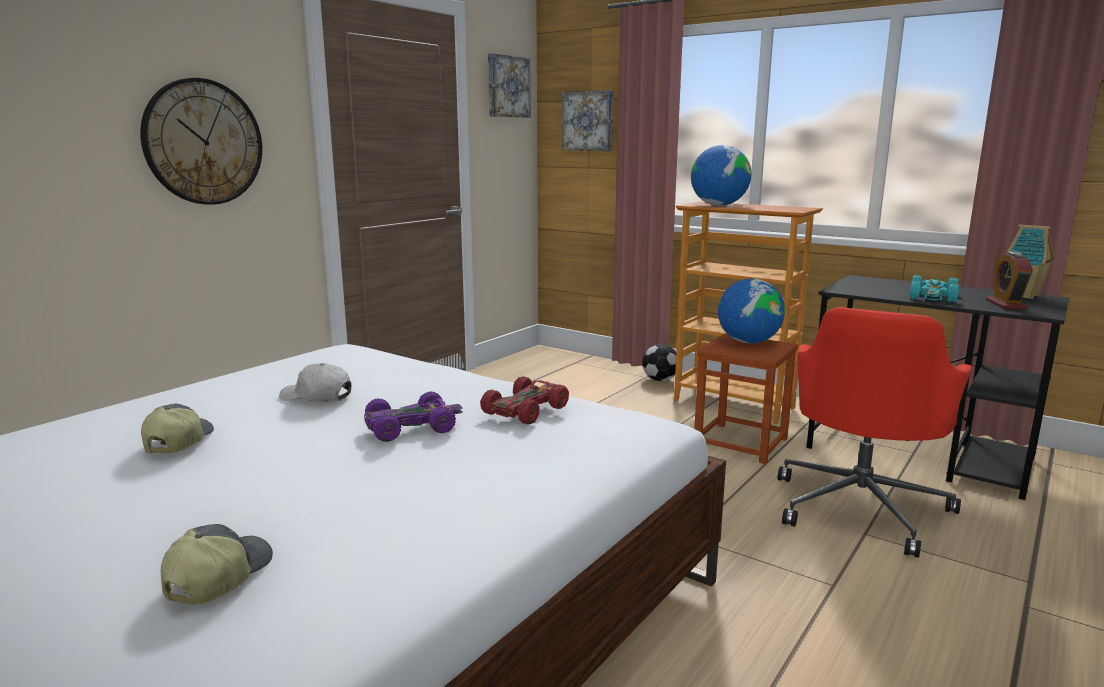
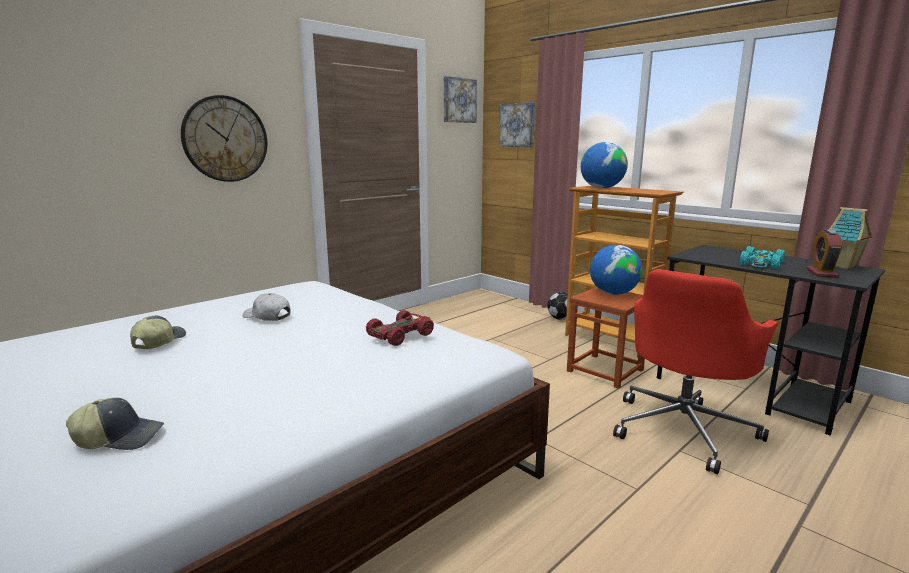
camera: 10 degrees right, 0 degrees up
cap [161,524,273,605] -> cap turned 60 degrees clockwise [66,397,164,450]
purple toy car [364,392,463,442] -> none

